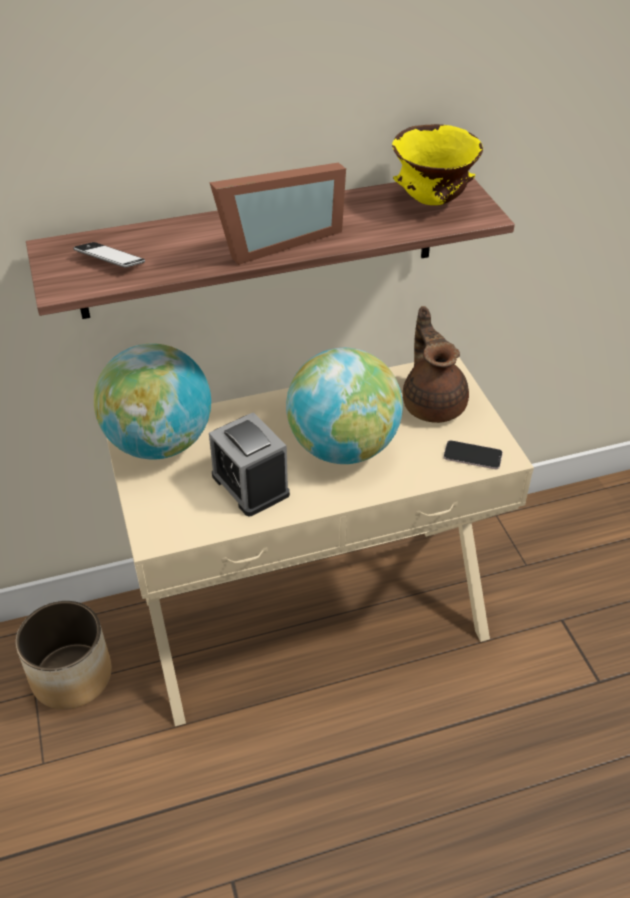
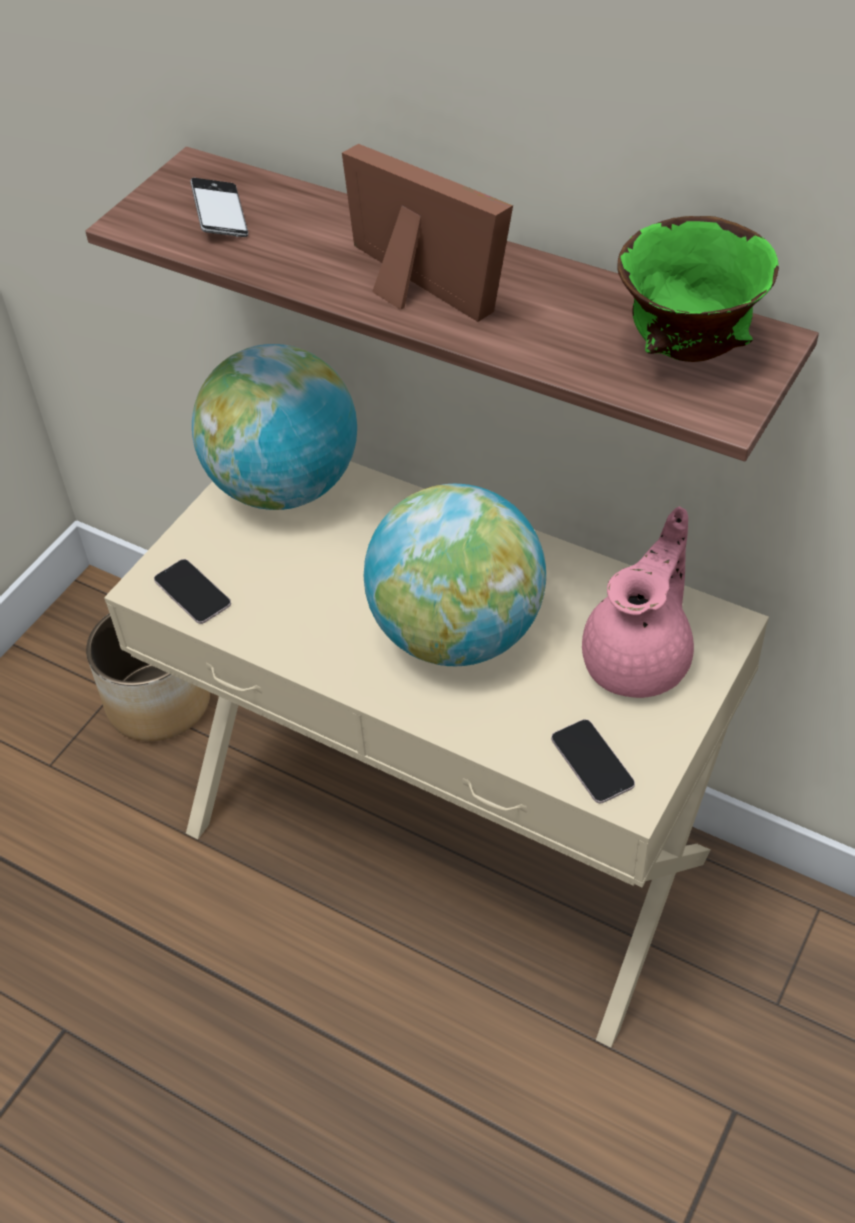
camera: 50 degrees right, 5 degrees up
picture frame [209,162,346,265] -> picture frame turned 150 degrees counterclockwise [342,144,513,322]
alarm clock [209,412,290,516] -> none
yellow bowl [392,124,483,205] -> green bowl [617,216,779,362]
brown teapot [403,306,469,423] -> pink teapot [582,507,694,698]
none -> phone [154,559,231,624]

